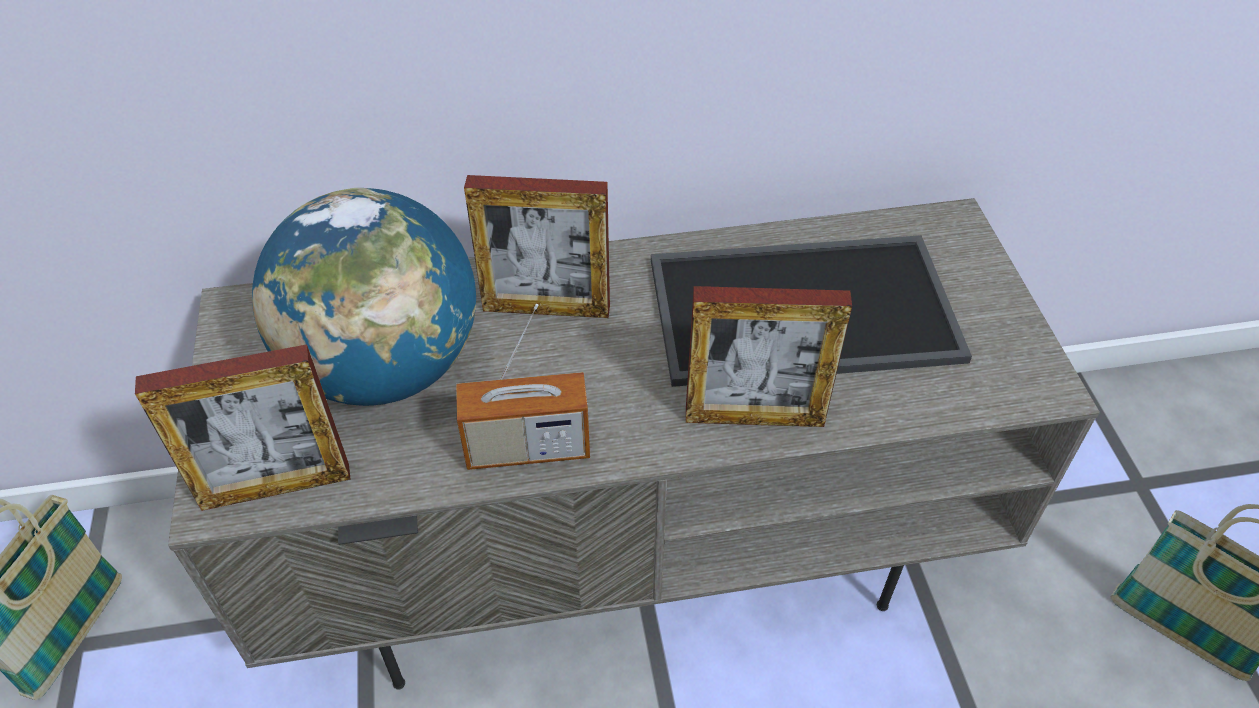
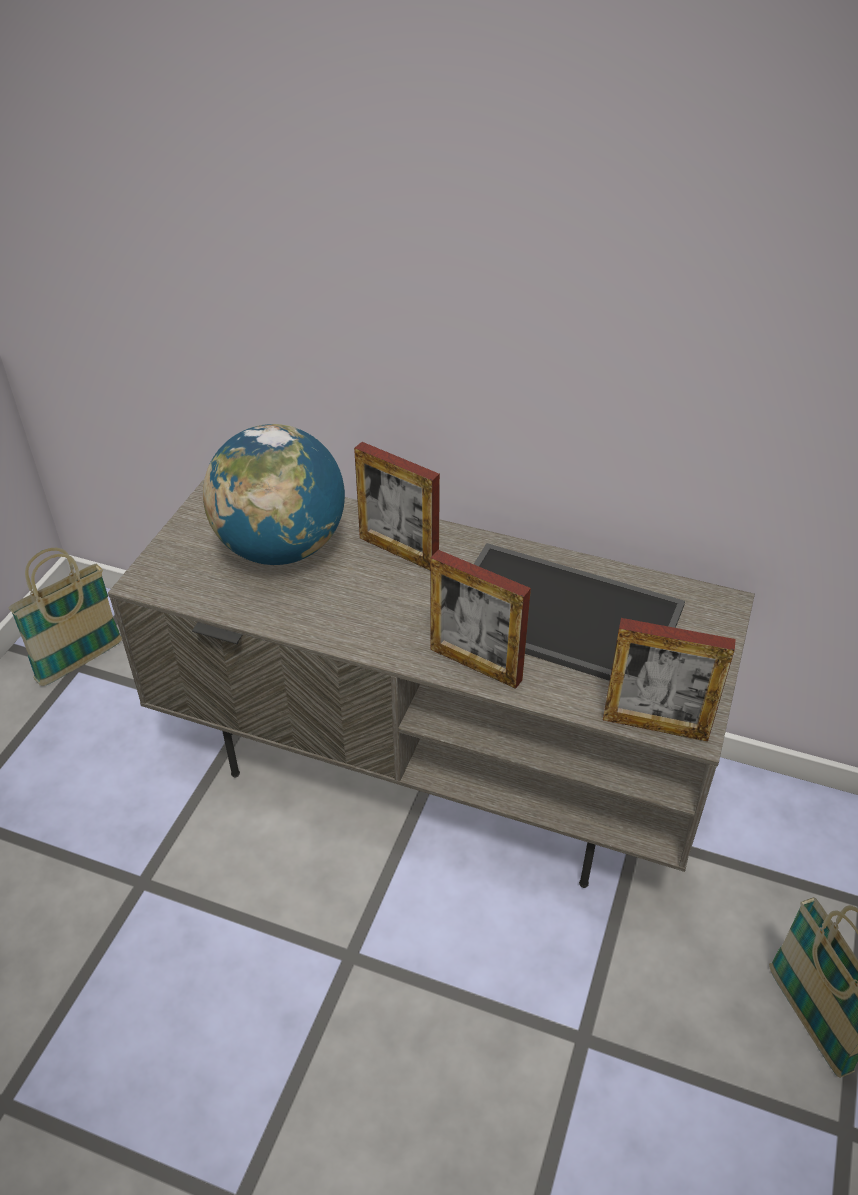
camera: 30 degrees right, 5 degrees down
picture frame [135,344,351,511] -> picture frame moved to [603,618,736,742]
radio [456,304,590,470] -> none

